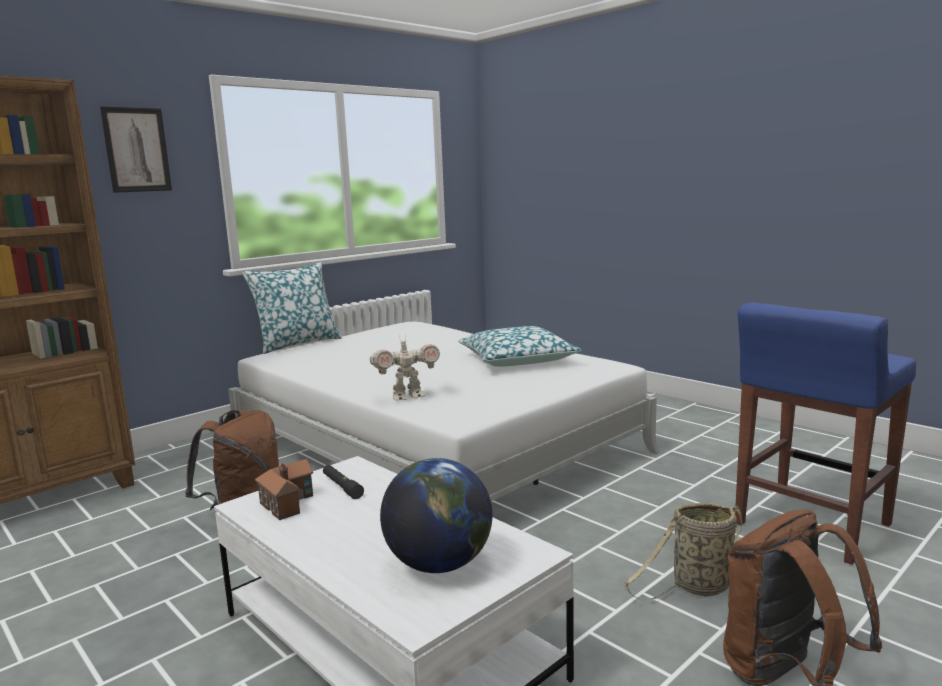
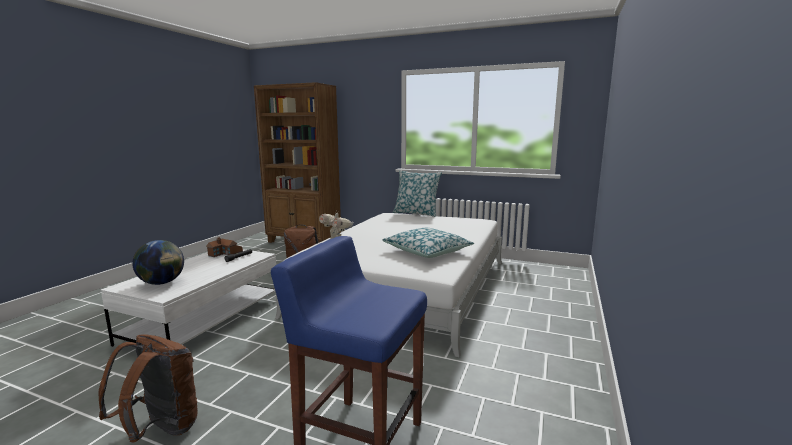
camera: 65 degrees right, 0 degrees up
picture [100,106,172,193] -> none
basket [624,503,742,600] -> none

